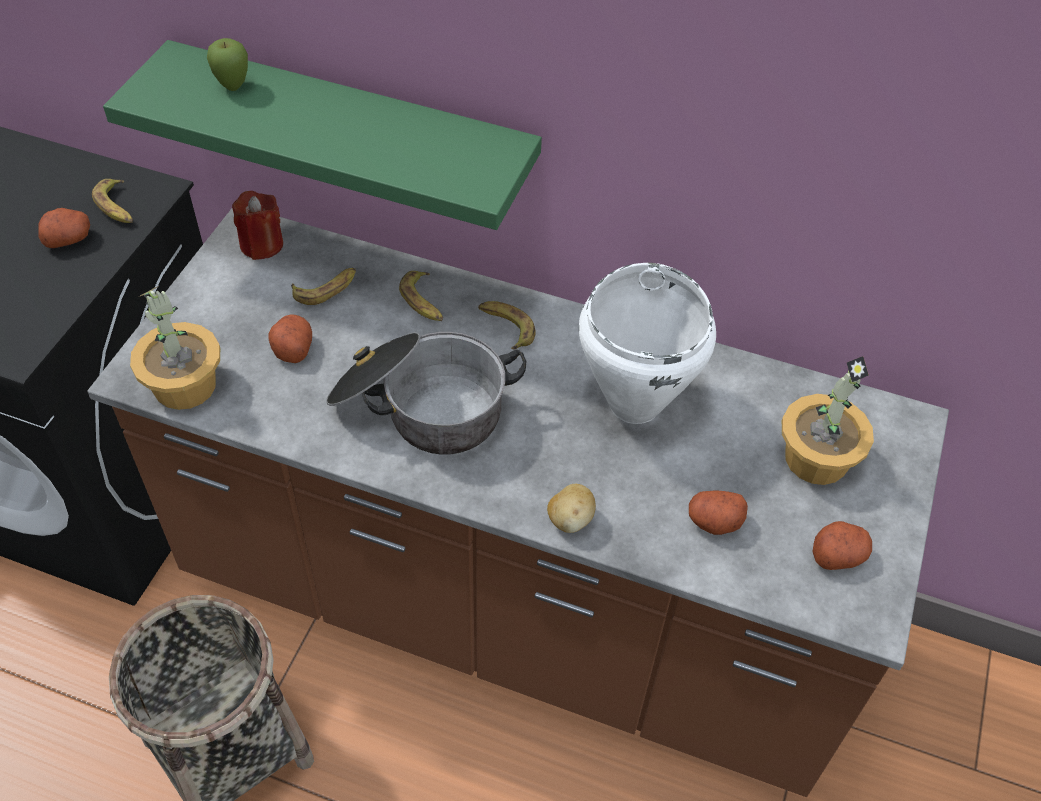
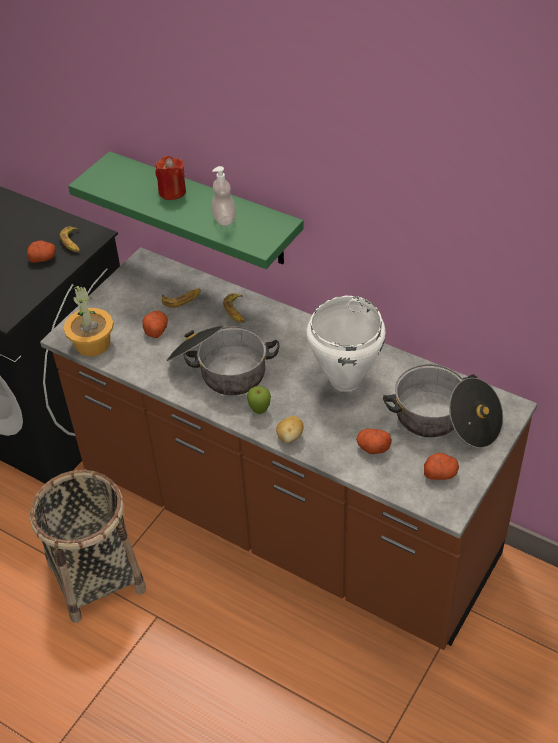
camera: 15 degrees right, 5 degrees down
apple [207,38,248,91] -> apple moved to [247,386,271,414]
red candle [232,191,283,260] -> red candle moved to [155,156,186,200]
banana [478,301,536,350] -> none
potted plant [782,356,874,485] -> cooking pot [383,364,503,448]
none -> soap dispenser [211,166,236,226]

